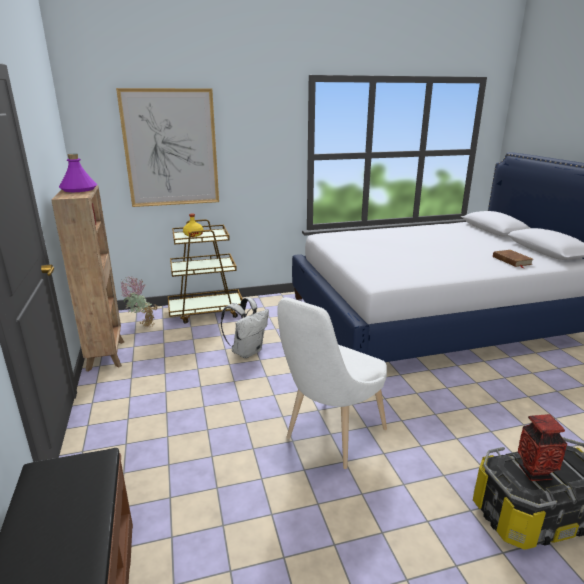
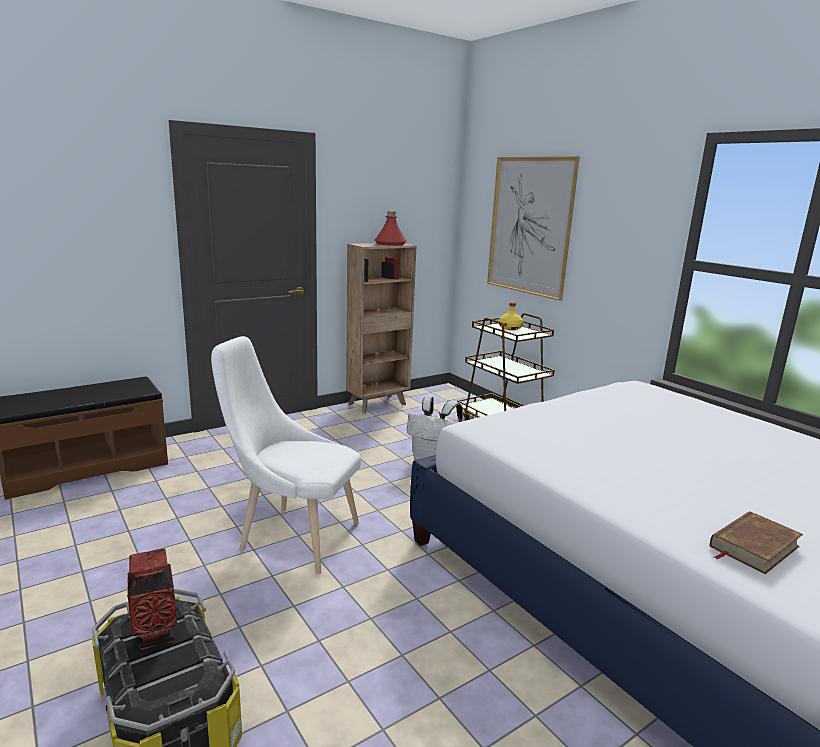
camera: 70 degrees right, 5 degrees down
purple bottle [59,154,97,192] -> red bottle [375,211,407,246]
potted plant [120,276,157,328] -> none

